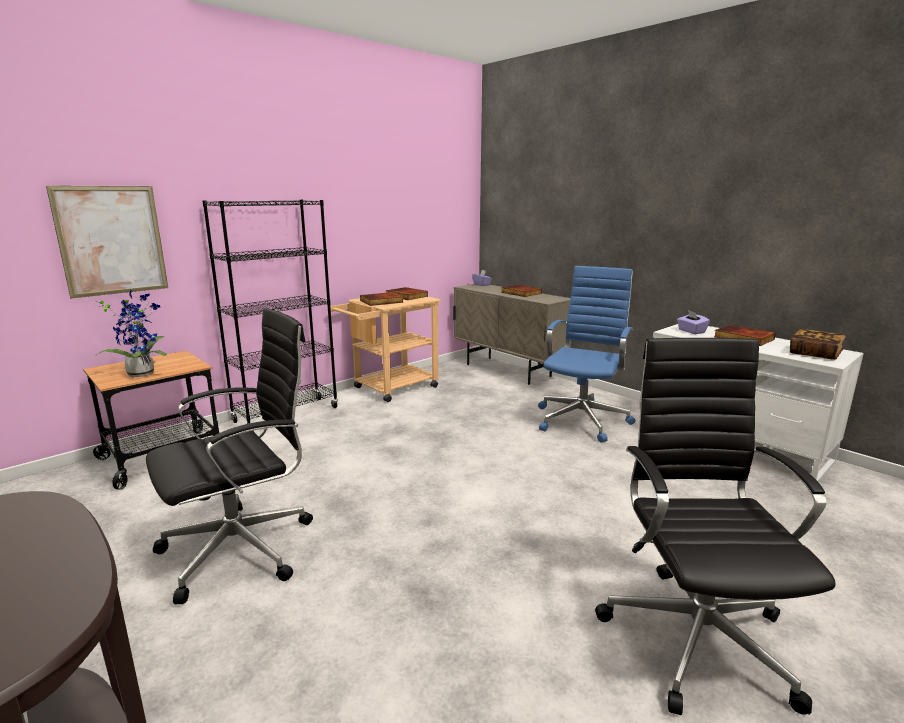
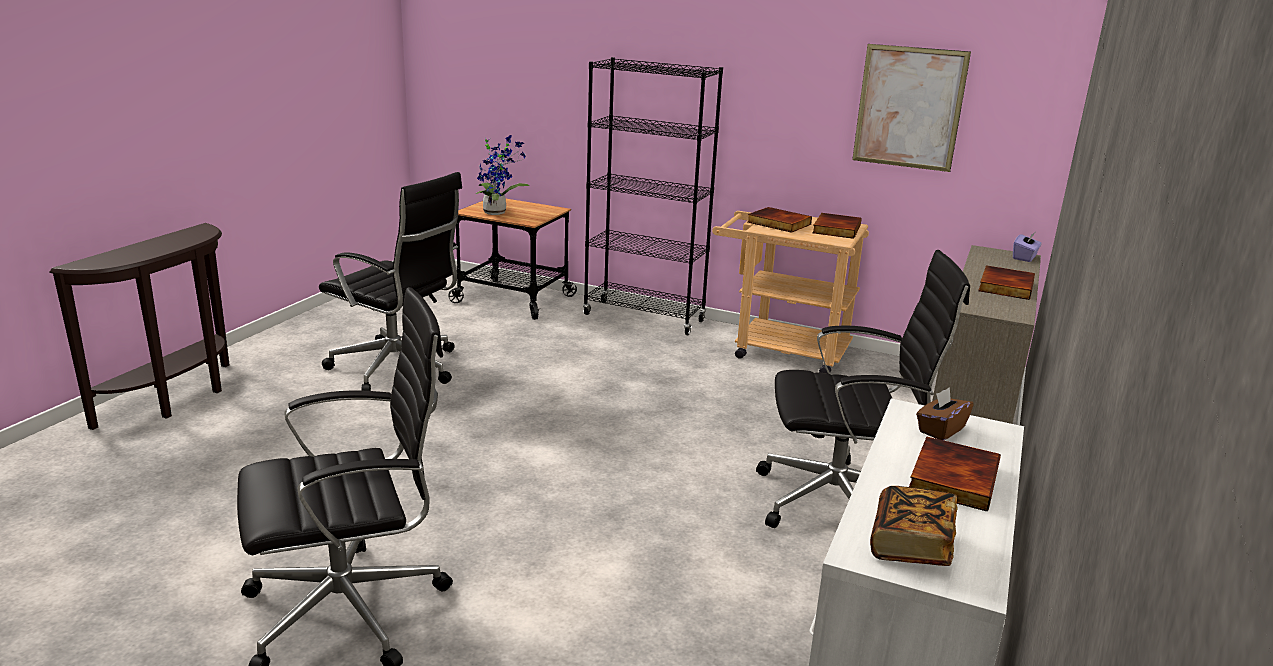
camera: 65 degrees right, 5 degrees up
picture [46,186,168,298] -> picture moved to [852,44,971,172]
blue office chair [538,266,636,443] -> black office chair [756,250,970,528]
purple tissue box [677,310,710,334] -> brown tissue box [916,387,974,440]

